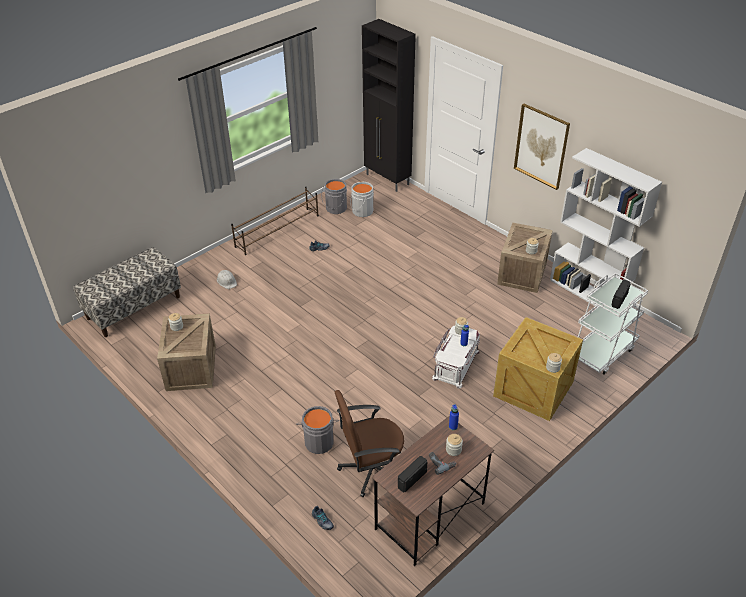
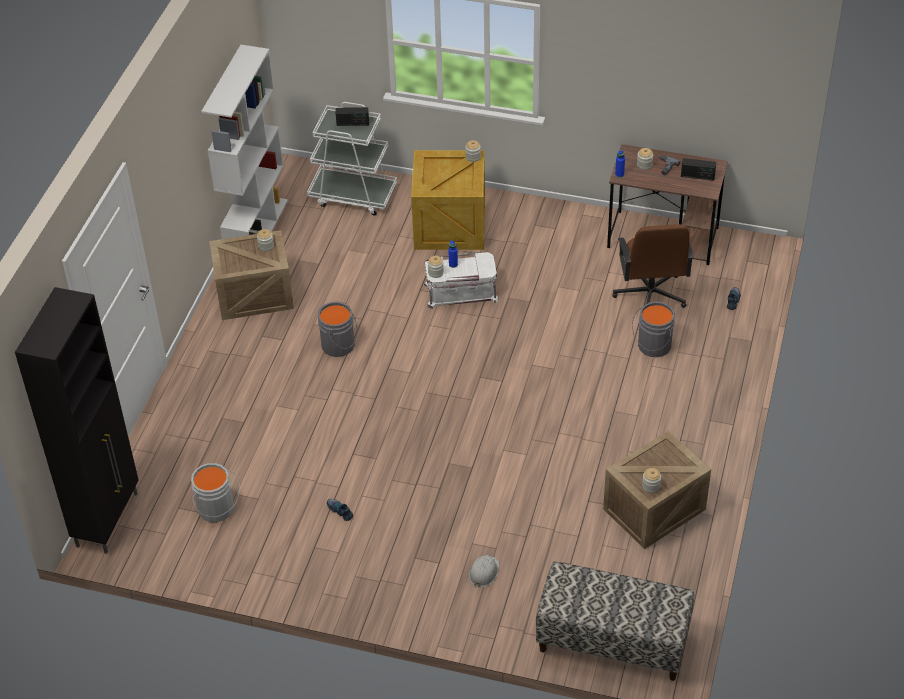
camera: 120 degrees left, 5 degrees up
brown shoe rack [231,187,319,255] -> none
grey bucket [321,179,347,214] -> grey bucket moved to [318,302,358,357]
brown office chair [335,390,404,497] -> brown office chair turned 45 degrees clockwise [612,224,694,308]
picture [514,104,570,190] -> none

